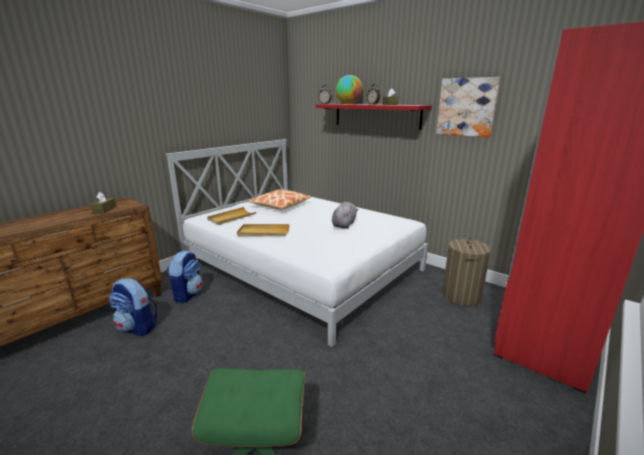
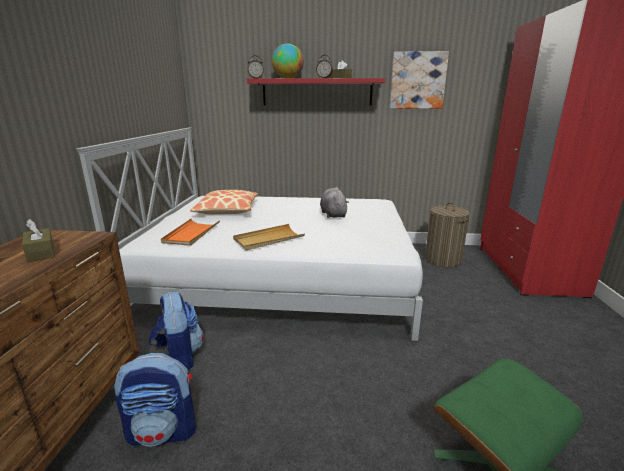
camera: 35 degrees left, 0 degrees up
beige tray [207,207,256,225] -> orange tray [161,219,220,246]

